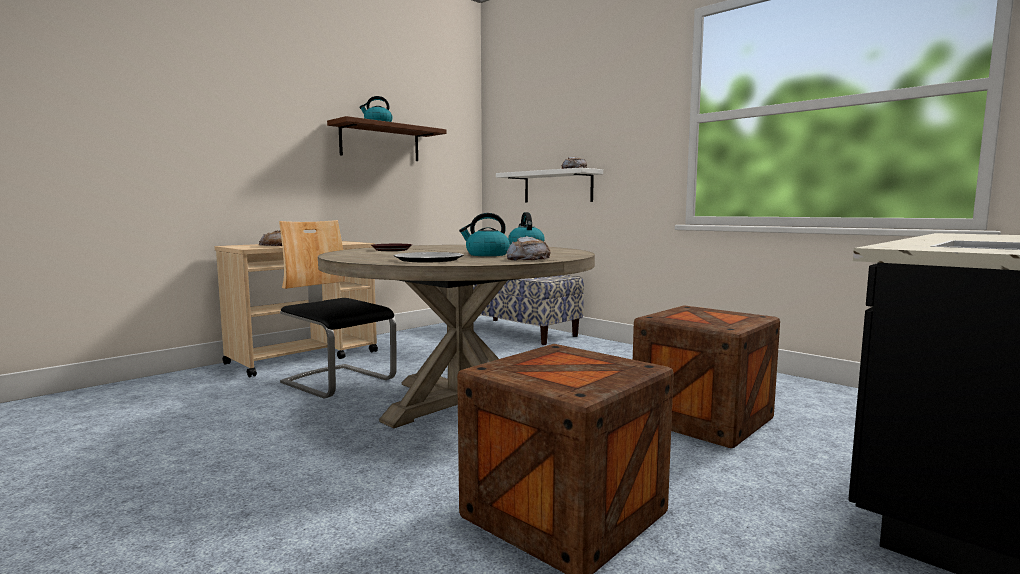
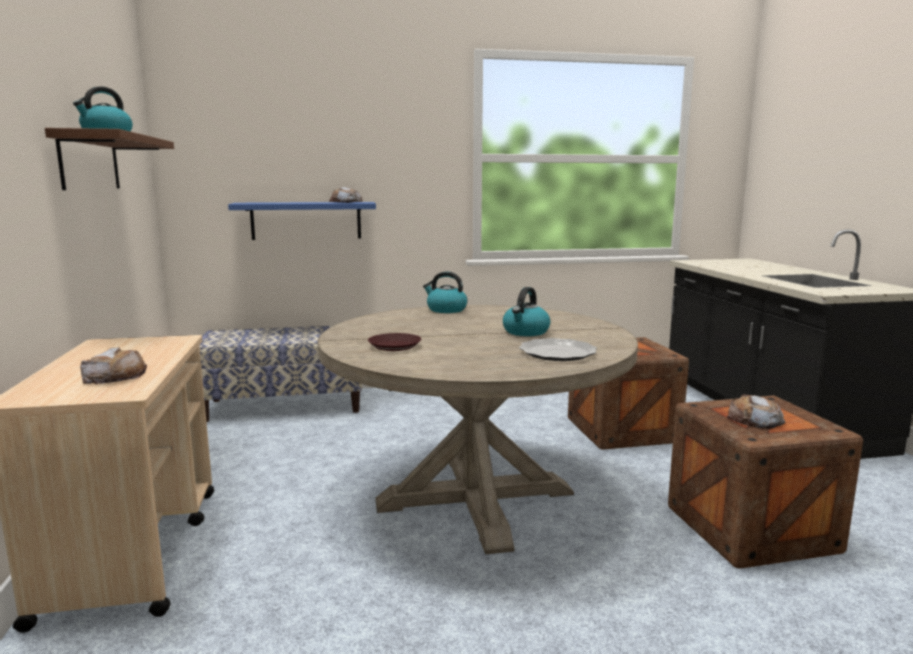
camera: 55 degrees left, 5 degrees up
chair [279,220,397,398] -> none
white shelf [496,167,603,203] -> blue shelf [228,202,376,240]
bread [506,236,551,261] -> bread moved to [727,394,786,429]

